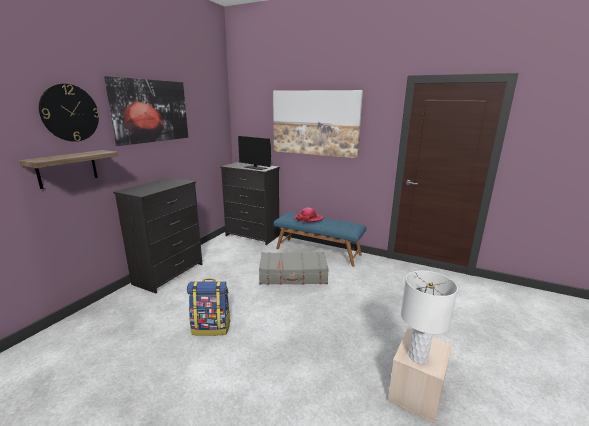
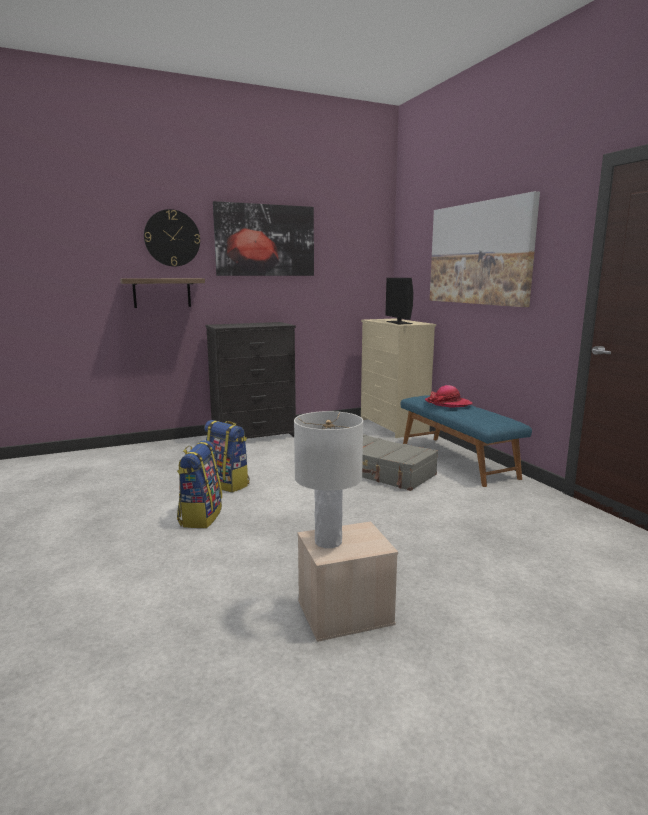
camera: 40 degrees right, 5 degrees down
black dresser [220,162,280,245] -> beige dresser [361,318,436,438]
none -> backpack [177,440,222,528]

